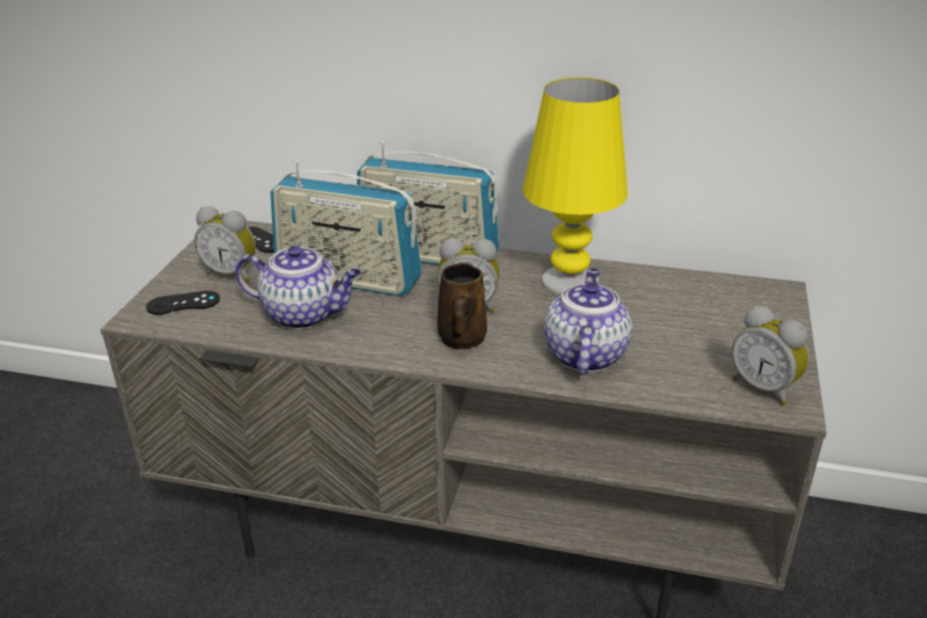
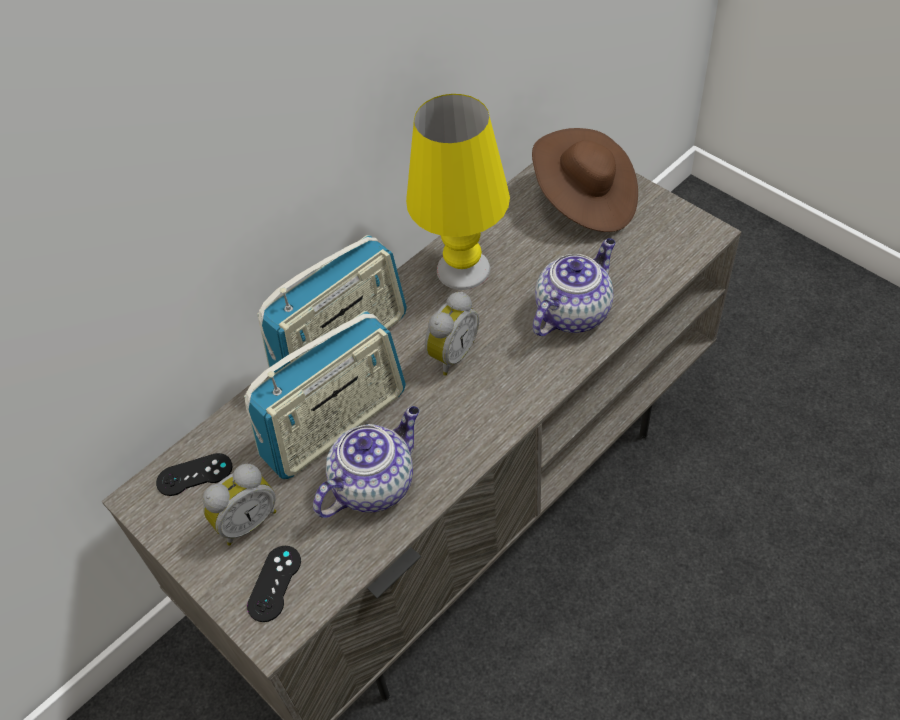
camera: 55 degrees left, 20 degrees up
brown mug [437,263,487,349] -> none
teapot [544,268,632,374] -> teapot turned 90 degrees clockwise [532,238,615,336]
alarm clock [732,305,809,405] -> none
none -> brown hat [532,128,638,232]

